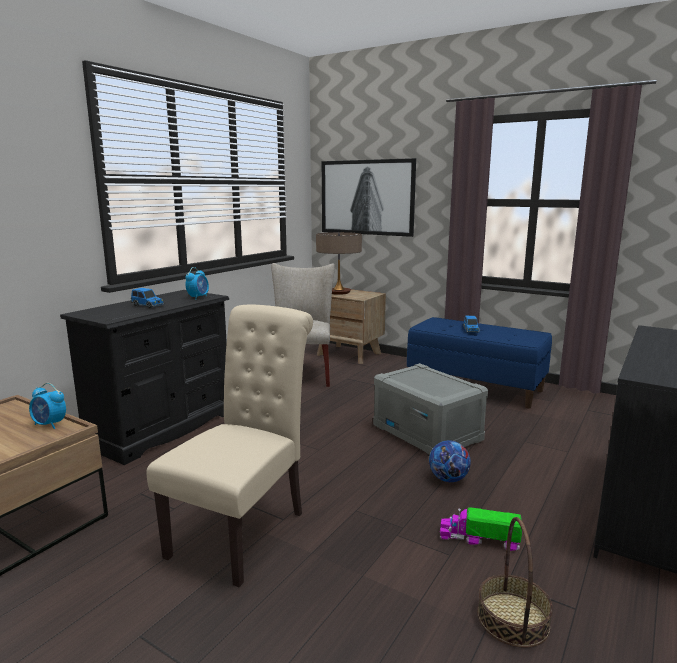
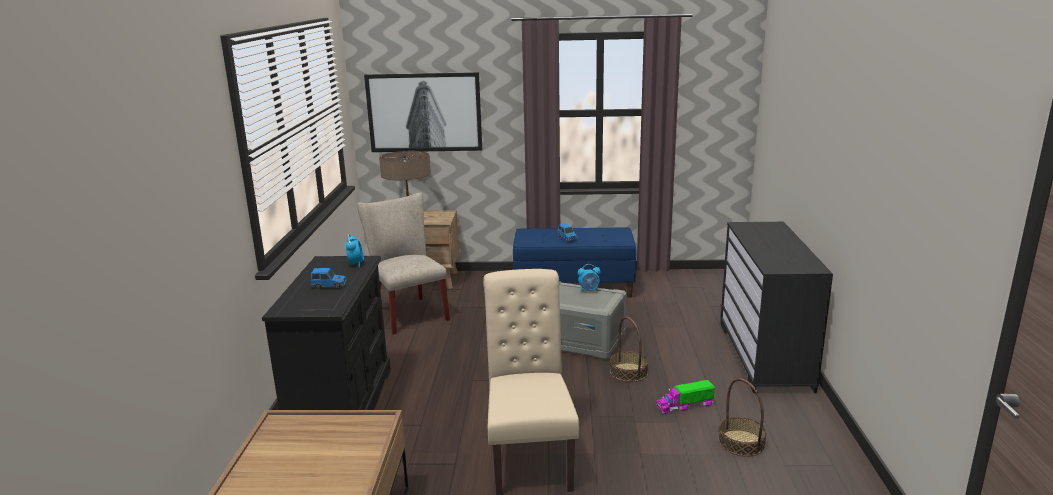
camera: 30 degrees left, 5 degrees up
alarm clock [29,383,66,429] -> alarm clock moved to [578,264,600,293]
football [429,440,471,482] -> basket [610,317,649,382]

